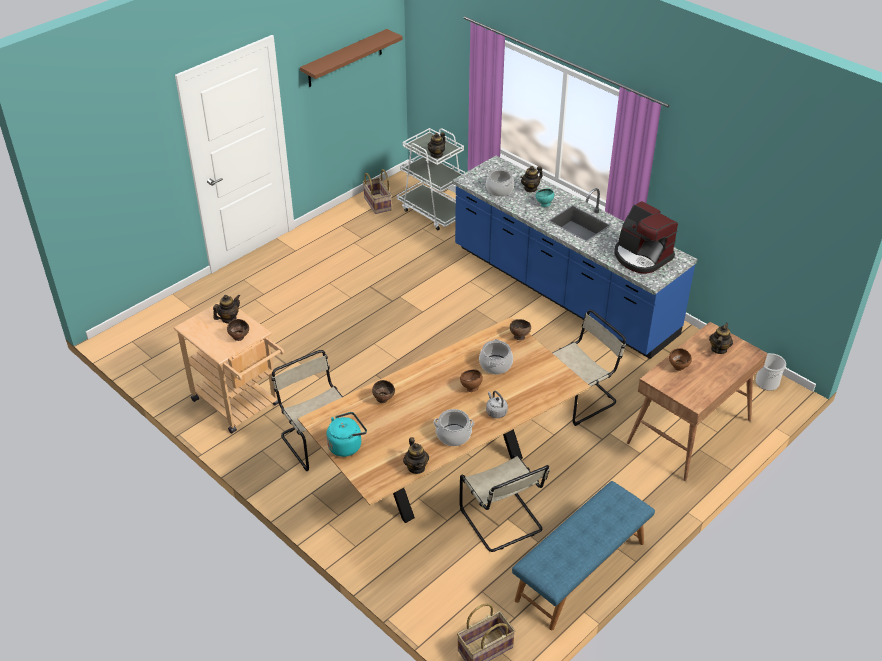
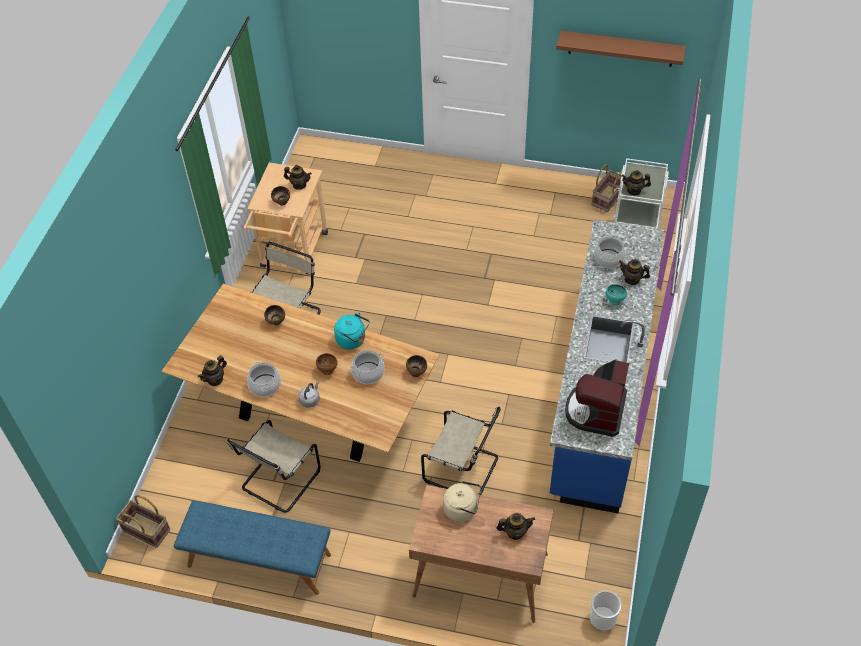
camera: 60 degrees right, 10 degrees up
turquoise kettle [326,412,367,457] -> turquoise kettle moved to [334,313,370,349]
brown bowl [669,348,692,371] -> beige kettle [443,478,481,522]

